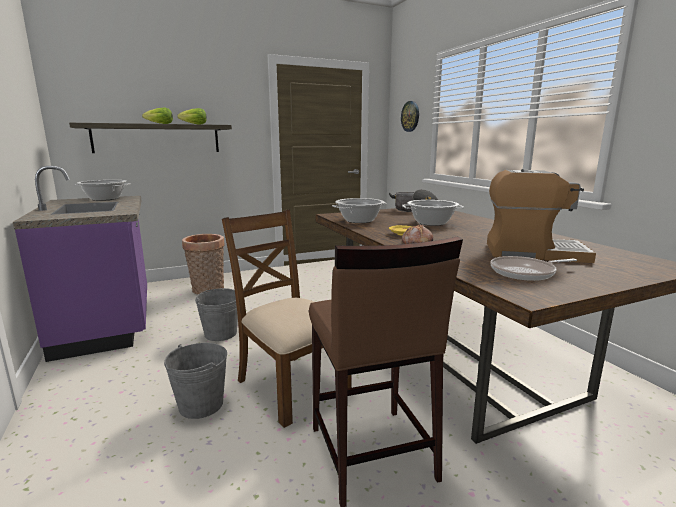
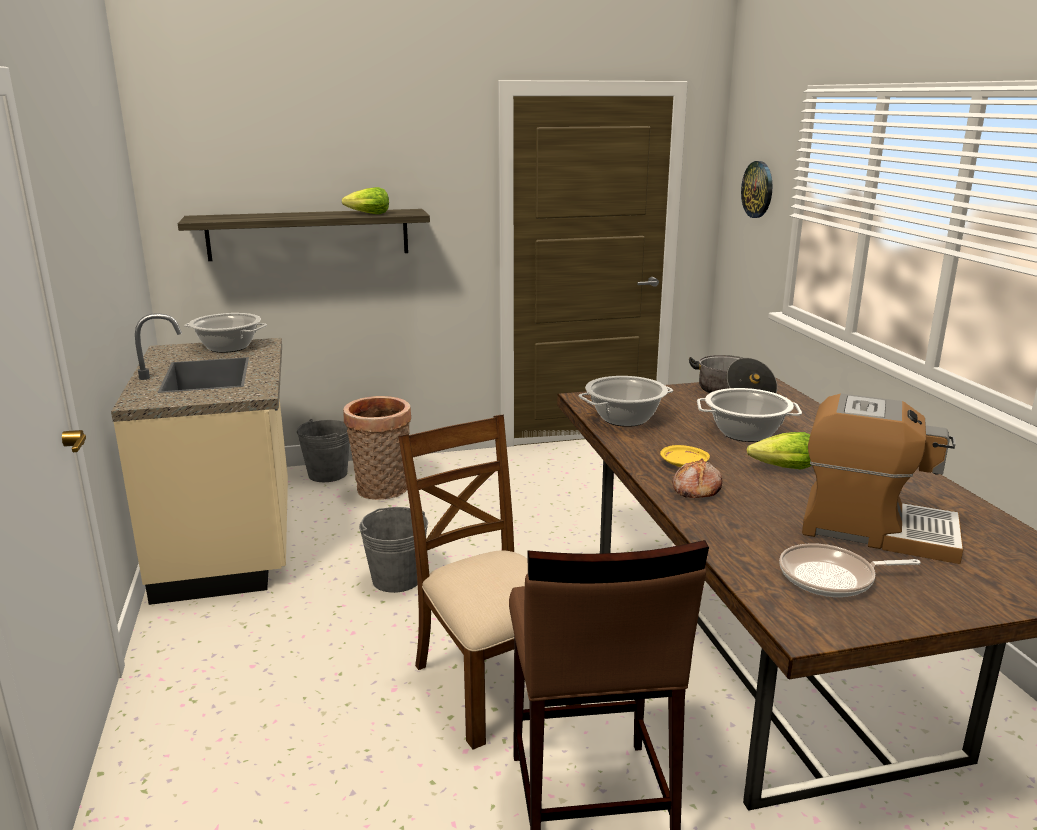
camera: 10 degrees right, 5 degrees up
purple counter [13,166,147,362] -> beige counter [111,313,288,605]
lettuce [142,108,173,124] -> lettuce moved to [747,432,811,470]
grey bucket [164,343,227,419] -> grey bucket moved to [297,419,350,482]

